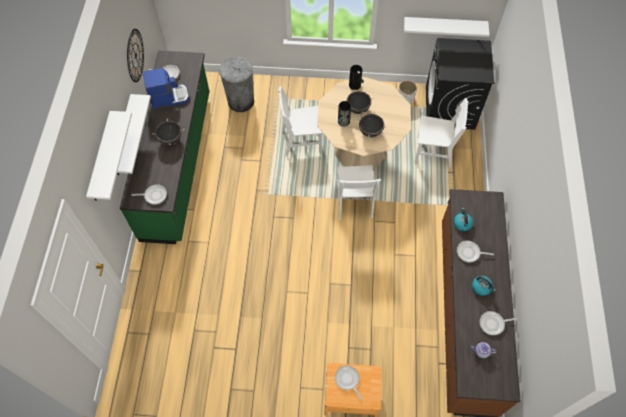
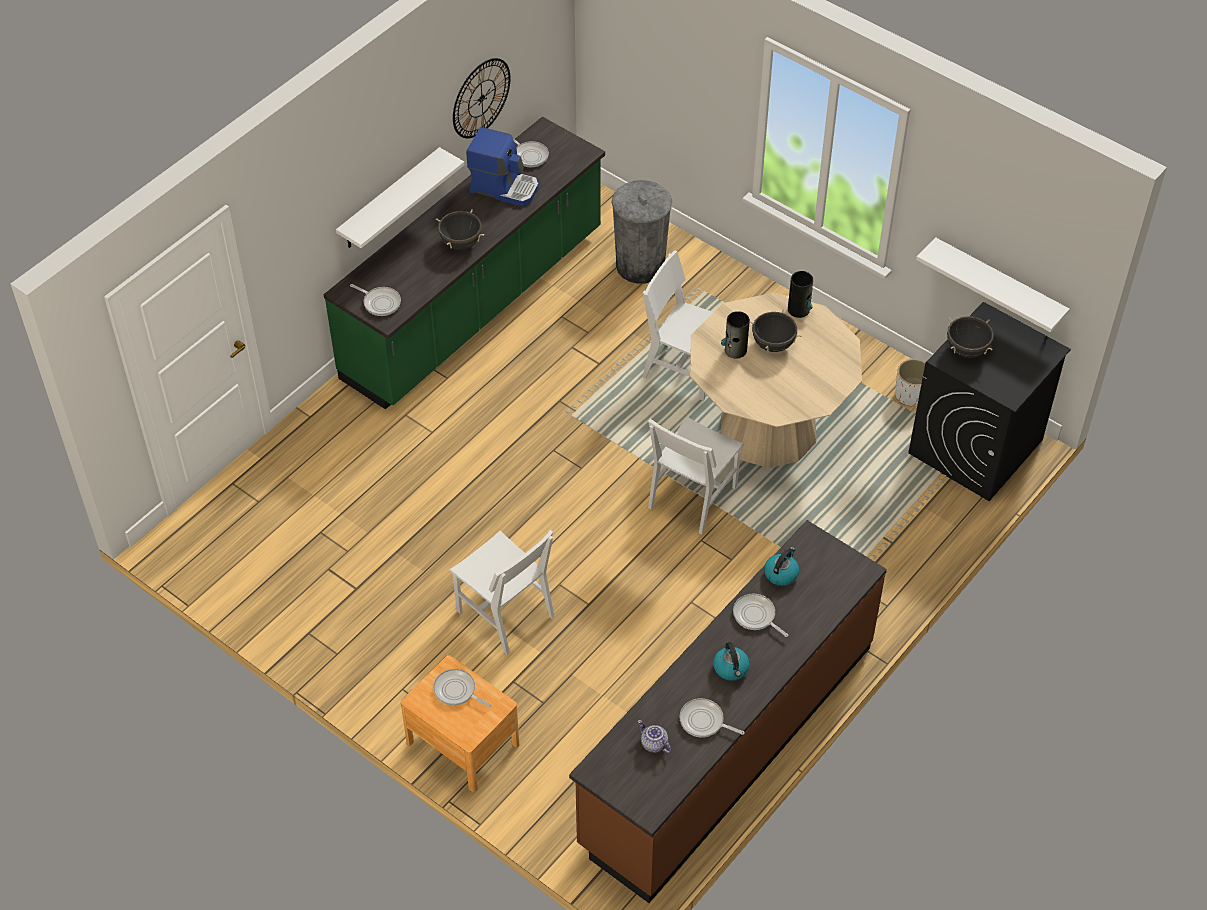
camera: 35 degrees right, 10 degrees down
white shelf [86,111,132,201] -> none
frying pan [335,365,363,400] -> frying pan turned 60 degrees counterclockwise [433,669,491,707]
black cooking pot [356,112,387,137] -> black cooking pot moved to [947,316,994,358]
white chair [415,98,468,168] -> white chair moved to [450,530,555,655]

